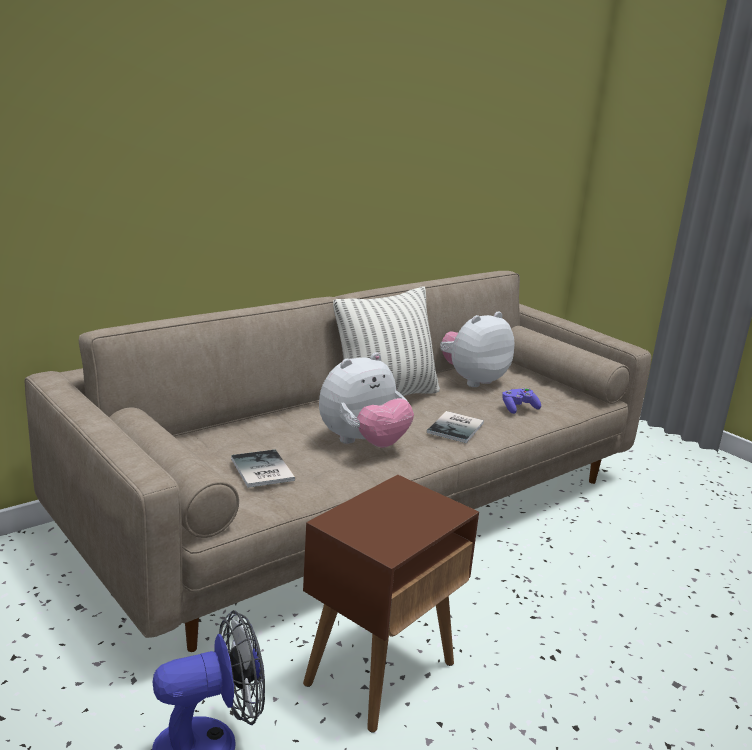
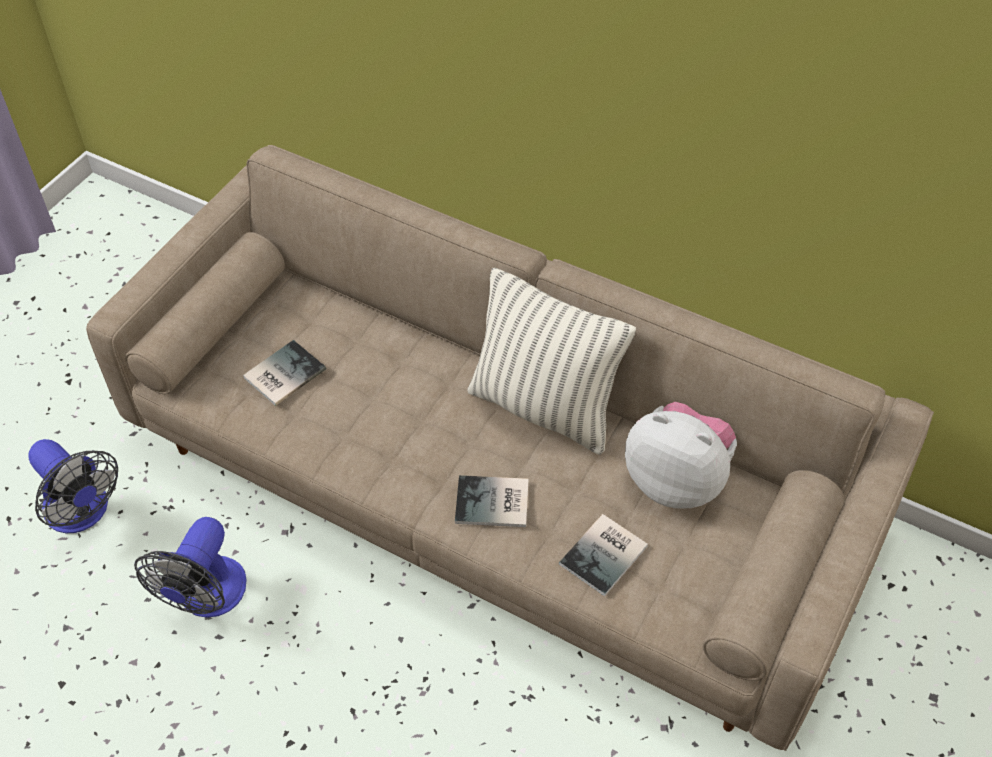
camera: 70 degrees right, 30 degrees up
brown side table [303,475,479,733] -> fan [134,517,247,618]
plush toy [319,352,414,448] -> none
purple game controller [502,388,541,414] -> book [559,514,648,596]

